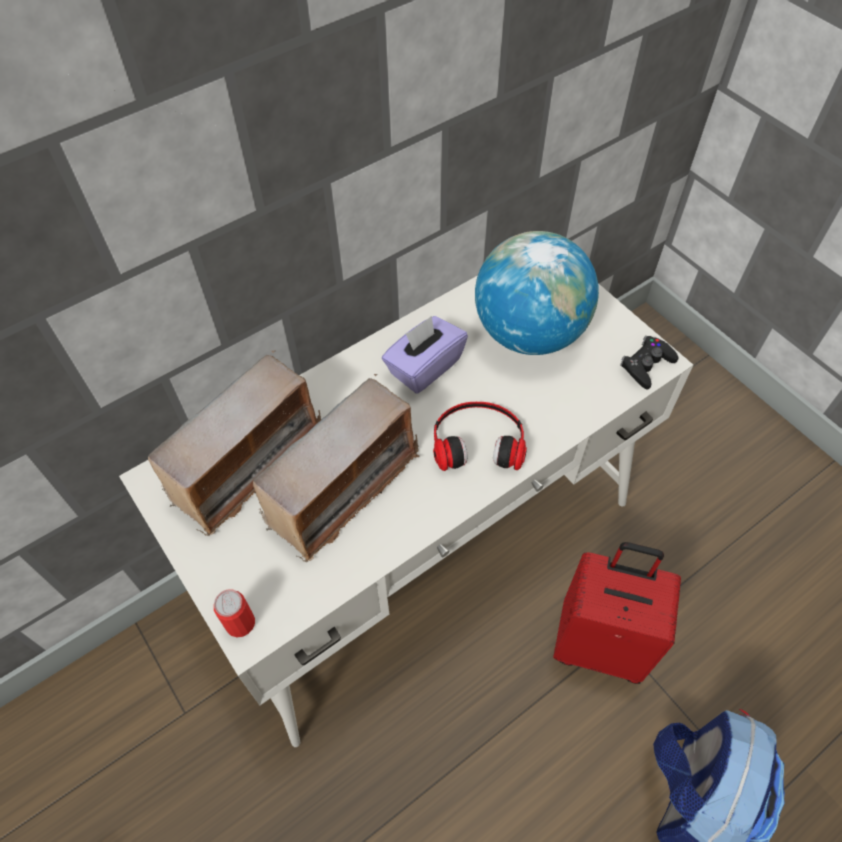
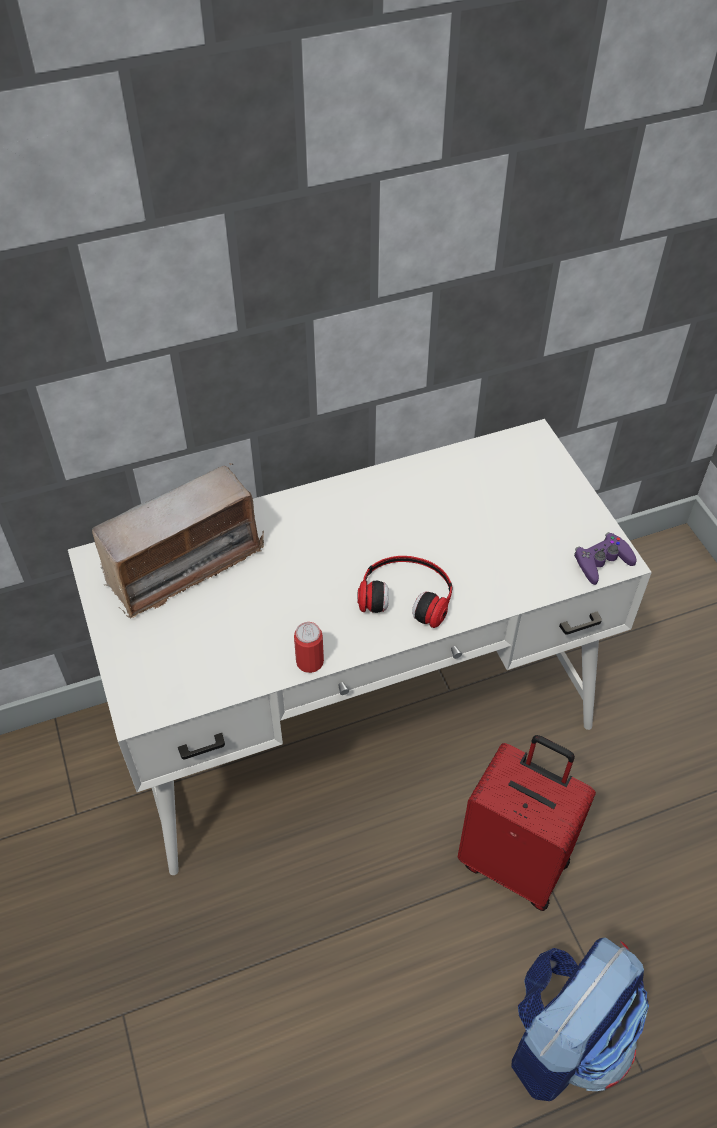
camera: 15 degrees right, 5 degrees down
can [214,589,255,637] -> can moved to [294,622,324,673]
radio [253,374,420,562] -> none
purple tissue box [382,316,468,394] -> none
globe [475,231,599,355] -> none
black game controller [620,336,678,389] -> purple game controller [574,532,637,585]

